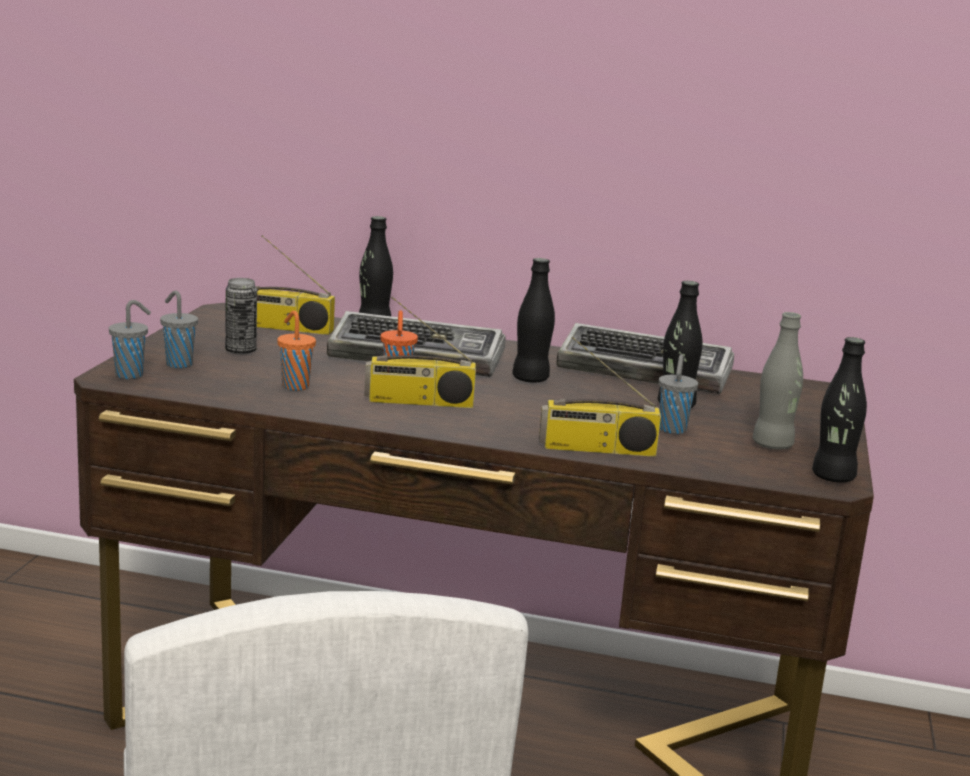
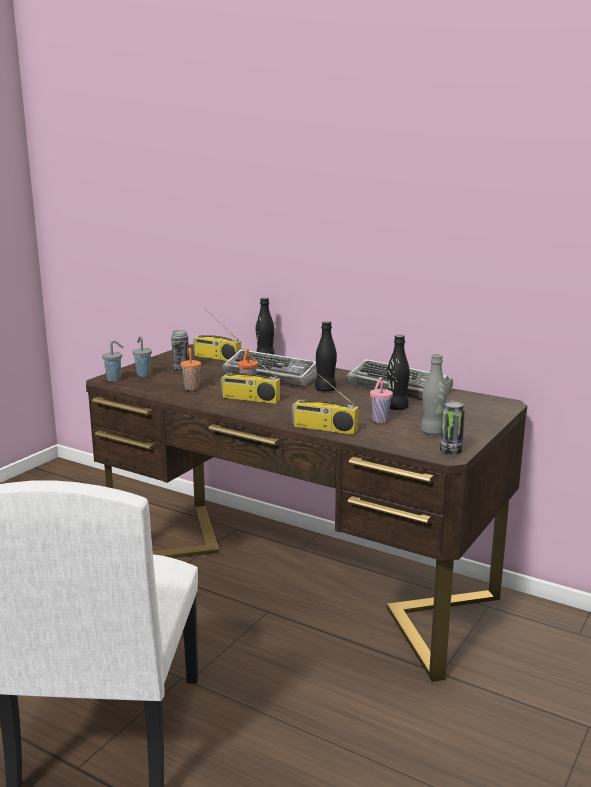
camera: 20 degrees right, 0 degrees up
grey cup [659,354,698,434] -> pink cup [370,377,393,423]
black bottle [812,337,867,483] -> can [440,401,465,455]

